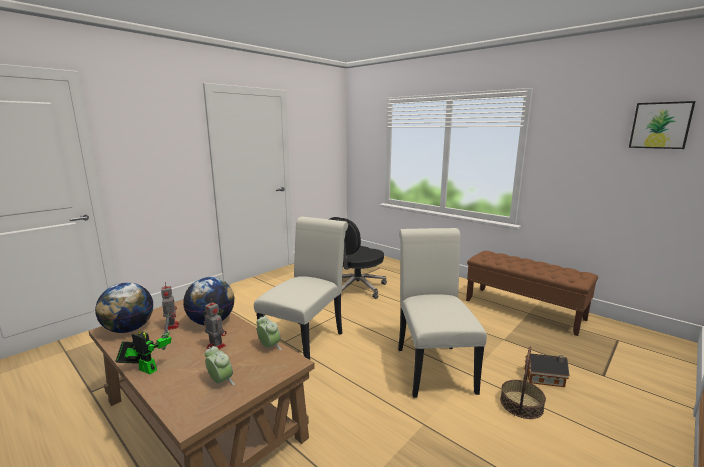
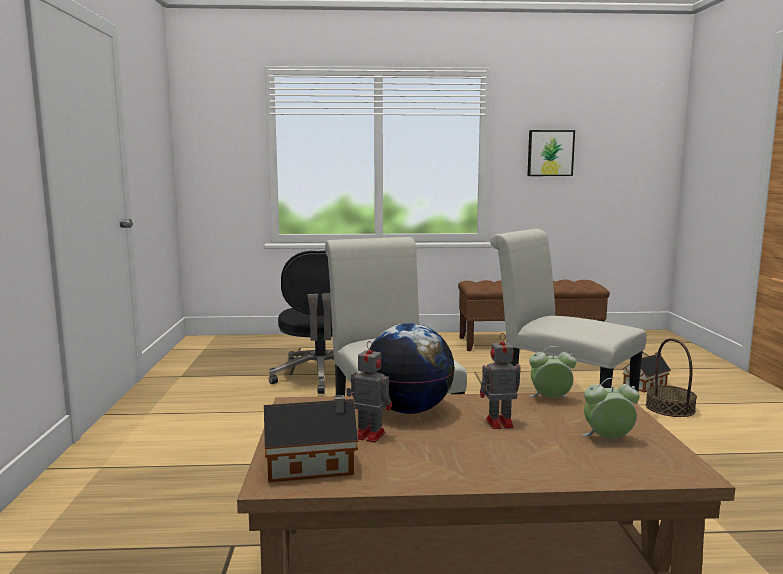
camera: 45 degrees left, 5 degrees down
globe [95,282,153,333] -> toy house [264,395,358,482]
toy robot [115,313,171,375] -> none
picture [629,101,696,149] -> picture moved to [527,130,575,176]

